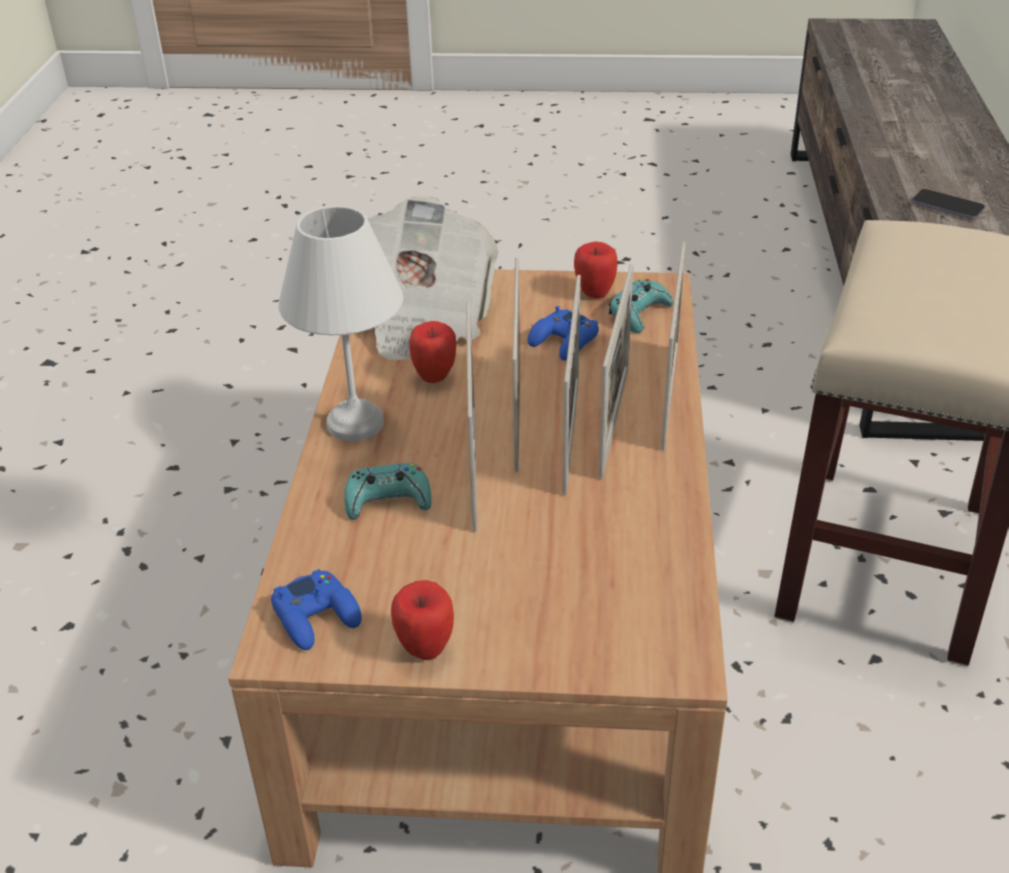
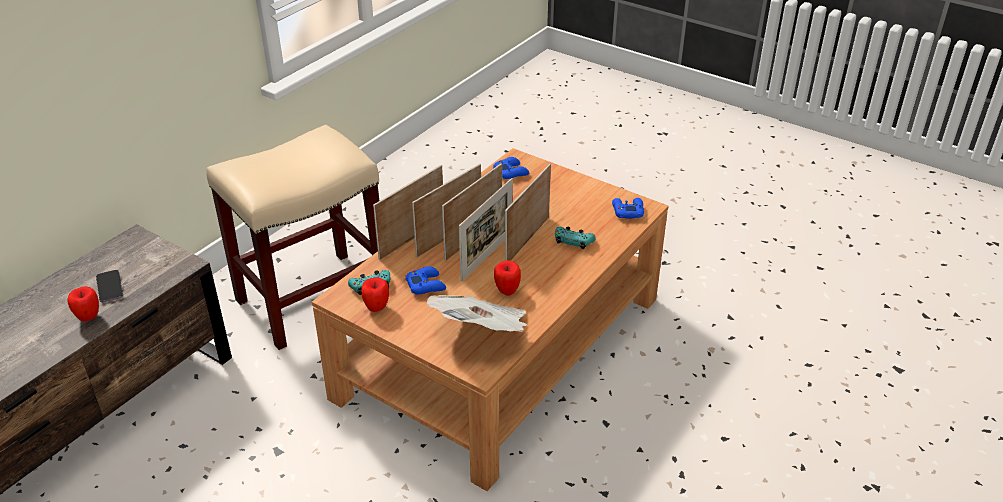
camera: 150 degrees left, 0 degrees up
white table lamp [278,206,403,441] -> none
apple [391,580,454,660] -> apple moved to [67,287,99,321]
none -> blue game controller [493,157,529,179]

